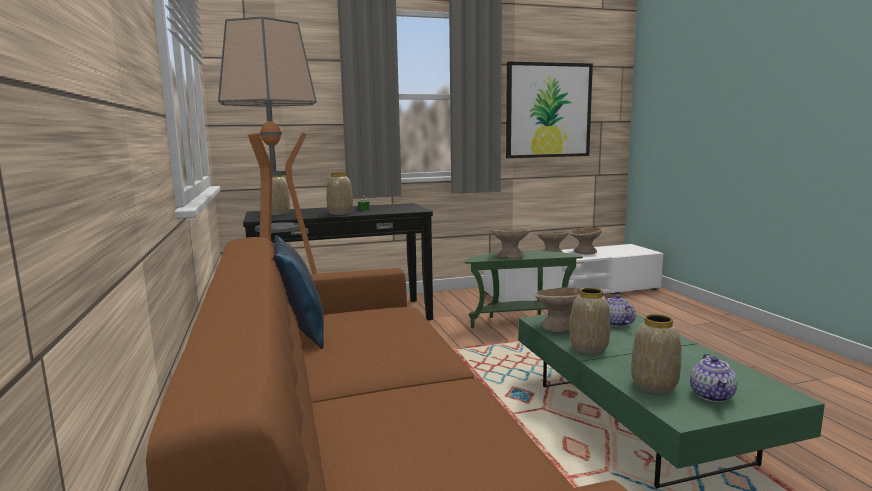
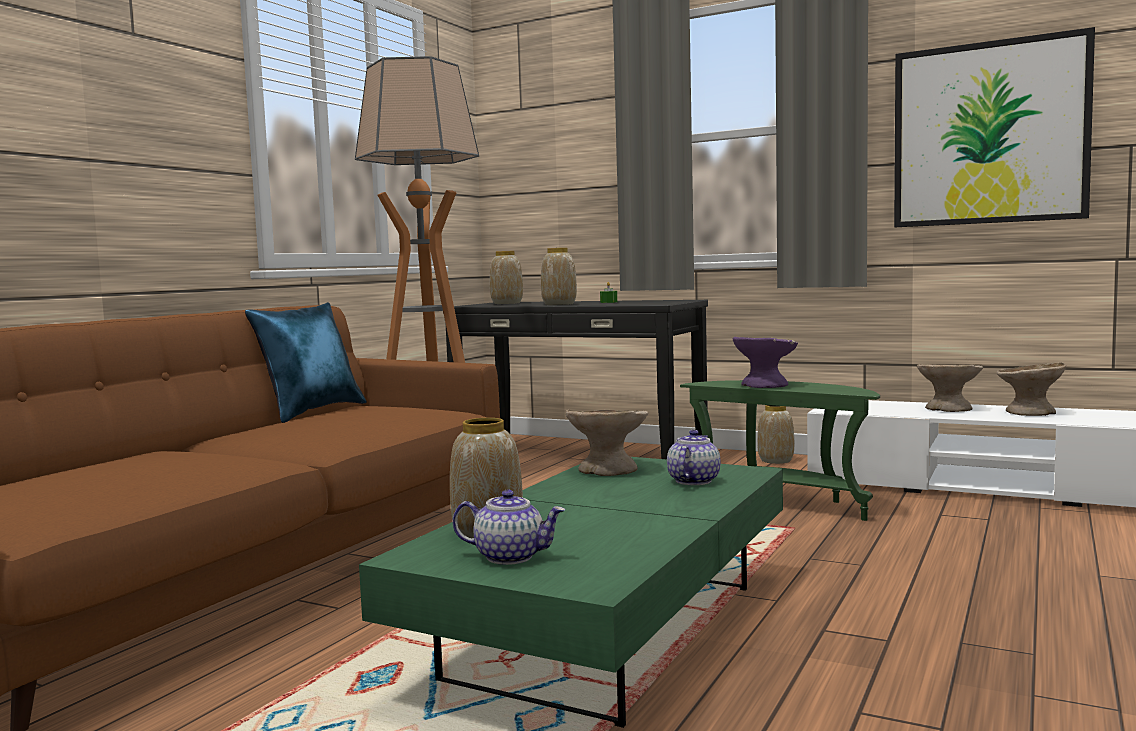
camera: 45 degrees right, 5 degrees down
beige bowl [492,229,530,259] -> purple bowl [733,337,798,388]
vase [570,288,610,355] -> vase moved to [757,405,794,464]
teapot [690,354,737,402] -> teapot turned 135 degrees counterclockwise [452,489,566,565]

